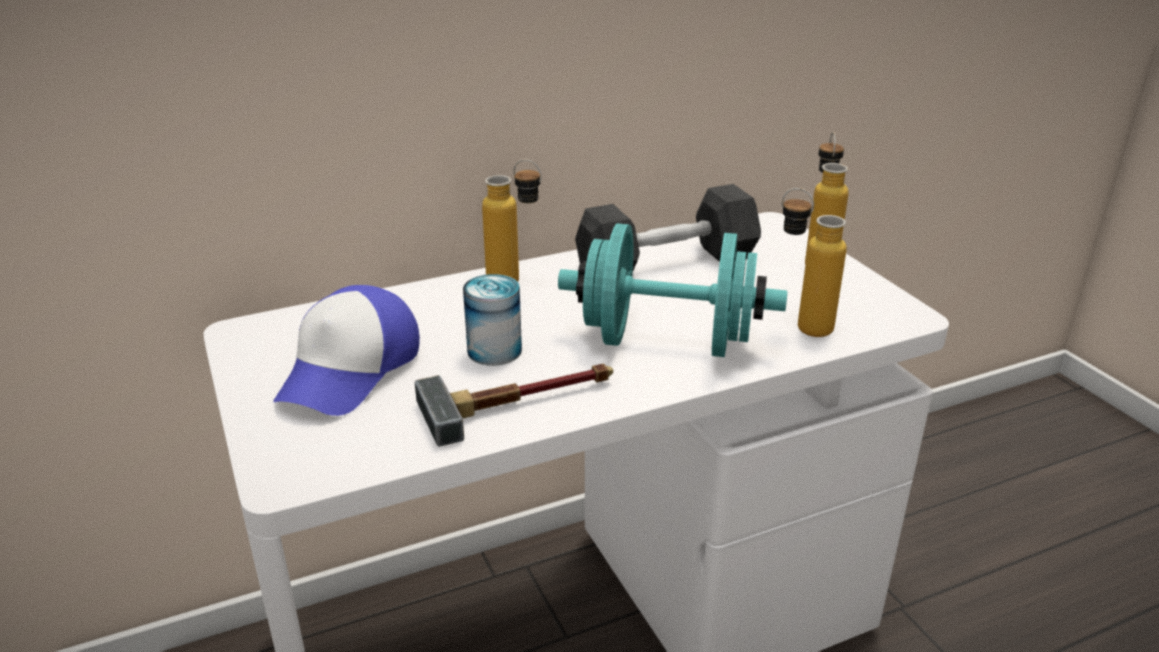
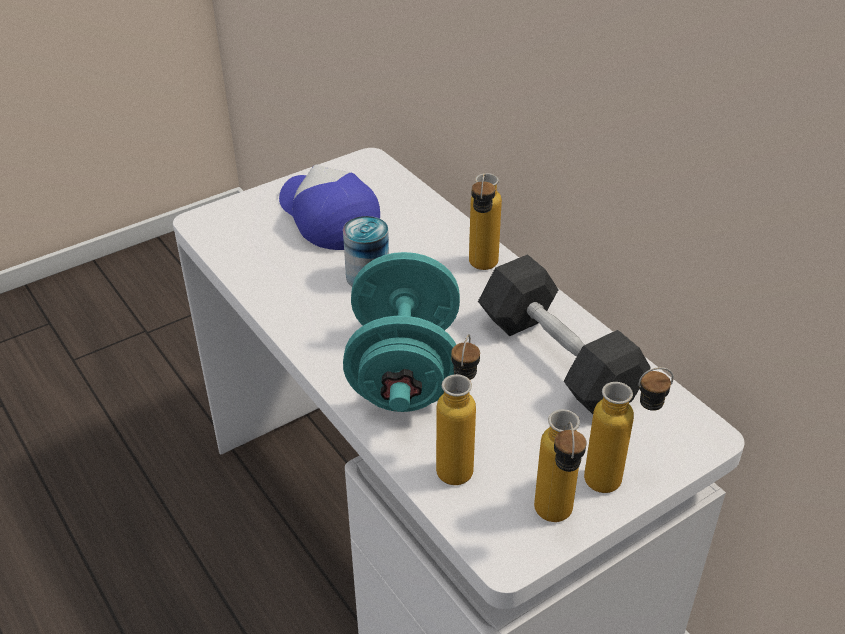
camera: 80 degrees right, 10 degrees up
cap [273,285,420,416] -> cap turned 45 degrees clockwise [279,164,380,250]
hammer [415,364,613,447] -> none
none -> bottle [534,409,587,522]

